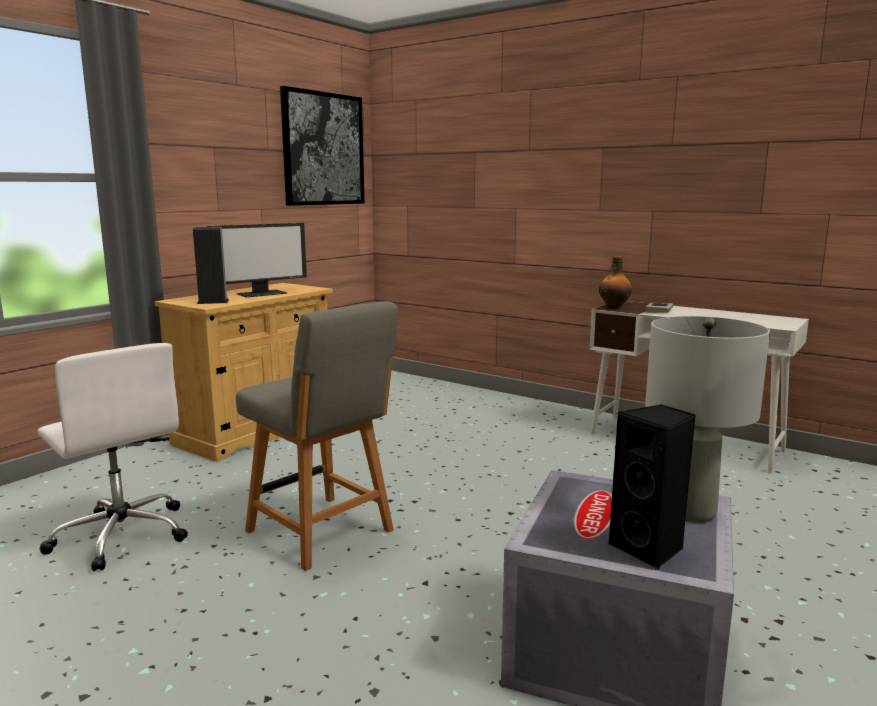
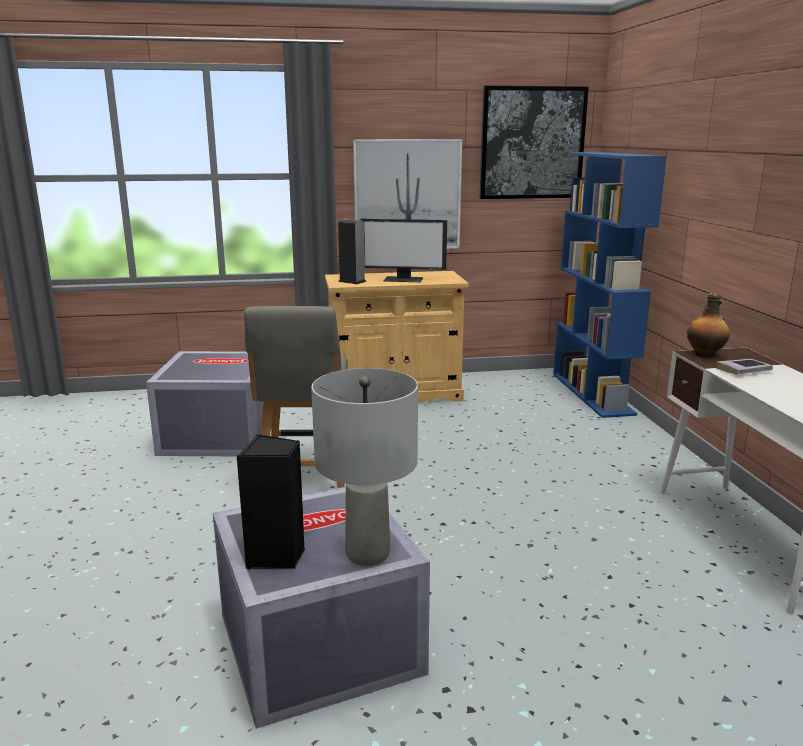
camera: 45 degrees right, 5 degrees up
white office chair [37,343,188,571] -> grey storage box [146,351,272,456]
none -> picture [353,139,462,249]
none -> blue bookcase [553,152,666,418]

